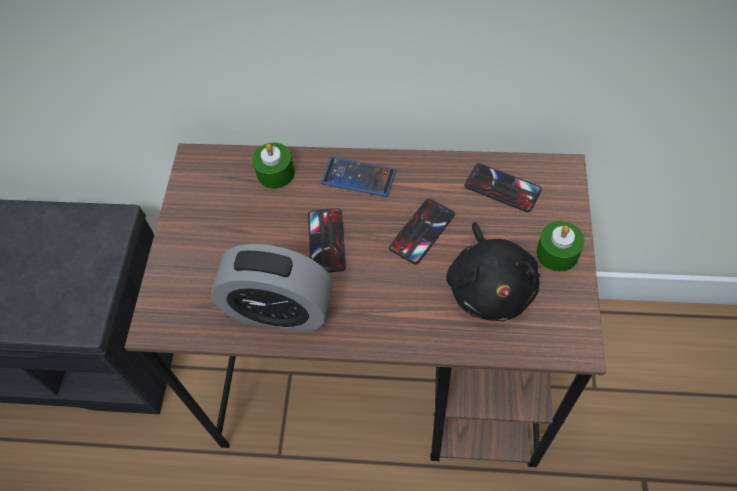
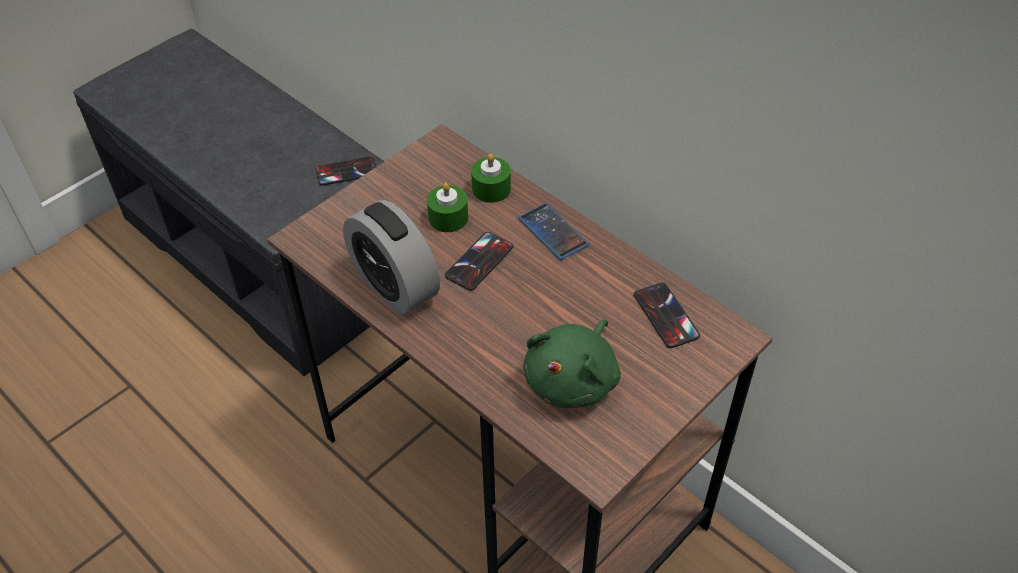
camera: 35 degrees right, 10 degrees down
phone [389,198,455,264] -> phone moved to [316,156,376,186]
black plush toy [446,222,540,321] -> green plush toy [523,320,621,408]
green candle [536,221,584,272] -> green candle moved to [427,183,468,232]

